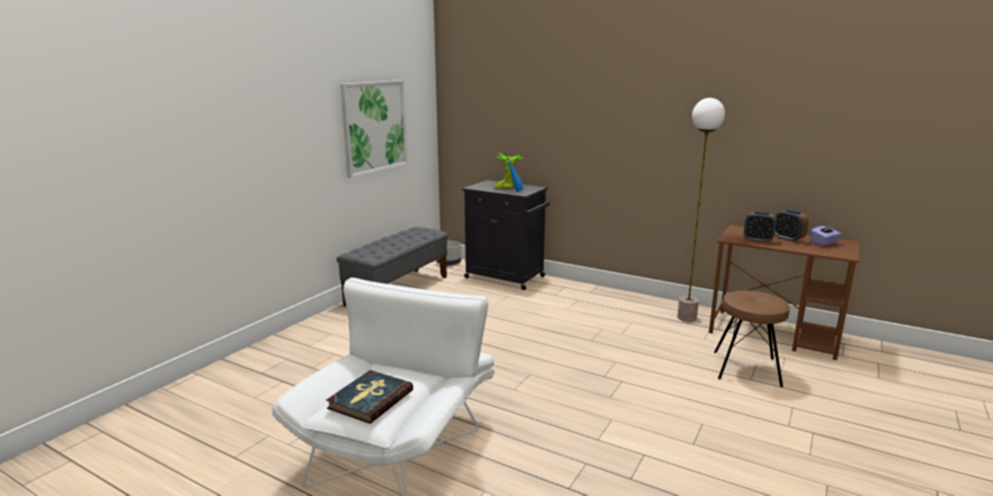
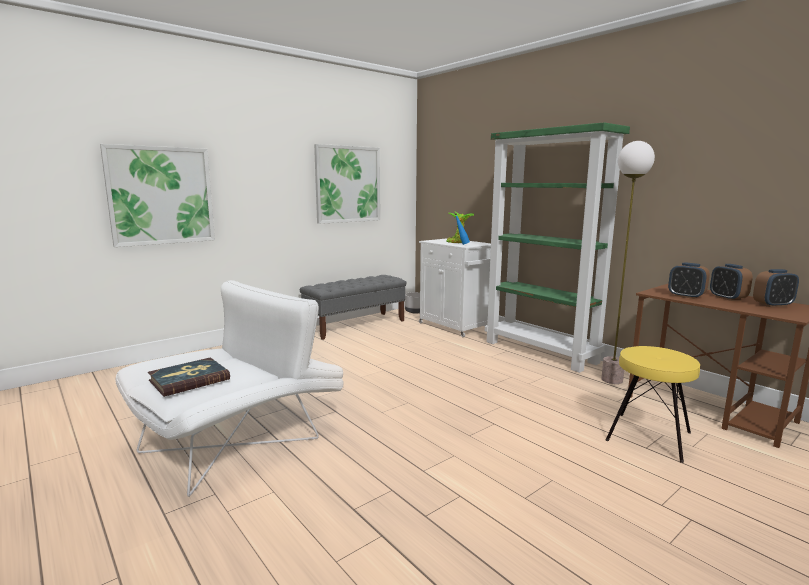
camera: 20 degrees right, 5 degrees down
black cabinet [462,180,550,290] -> white cabinet [419,238,491,337]
brown stool [714,291,790,387] -> yellow stool [606,346,700,463]
purple tissue box [811,224,841,246] -> alarm clock [753,269,799,307]
none -> picture [100,144,215,247]
none -> green bookcase [485,122,630,373]

